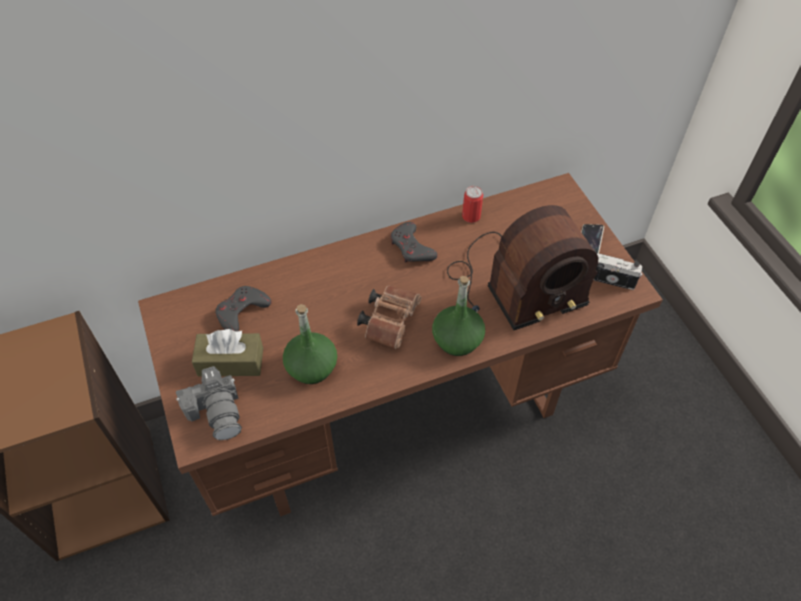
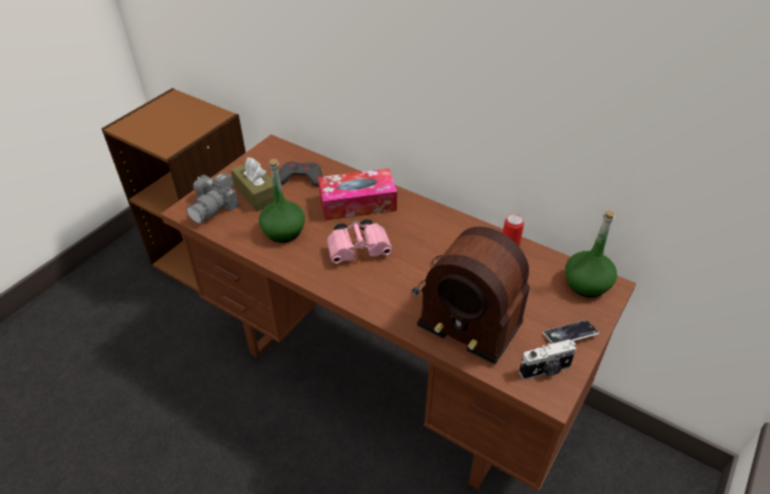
camera: 55 degrees right, 10 degrees down
brown binoculars [357,286,421,349] -> pink binoculars [327,219,393,264]
grey game controller [390,222,438,263] -> none
green bottle [432,276,485,356] -> green bottle moved to [565,210,617,298]
camera [594,253,642,290] -> camera turned 90 degrees clockwise [519,339,576,380]
none -> tissue box [318,168,397,221]

